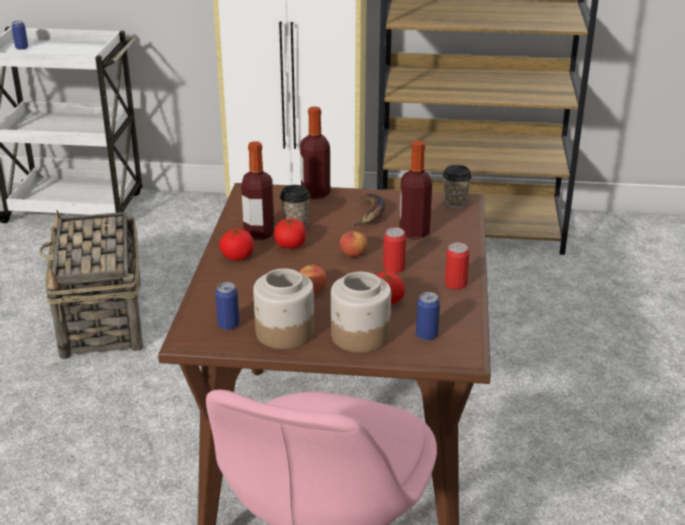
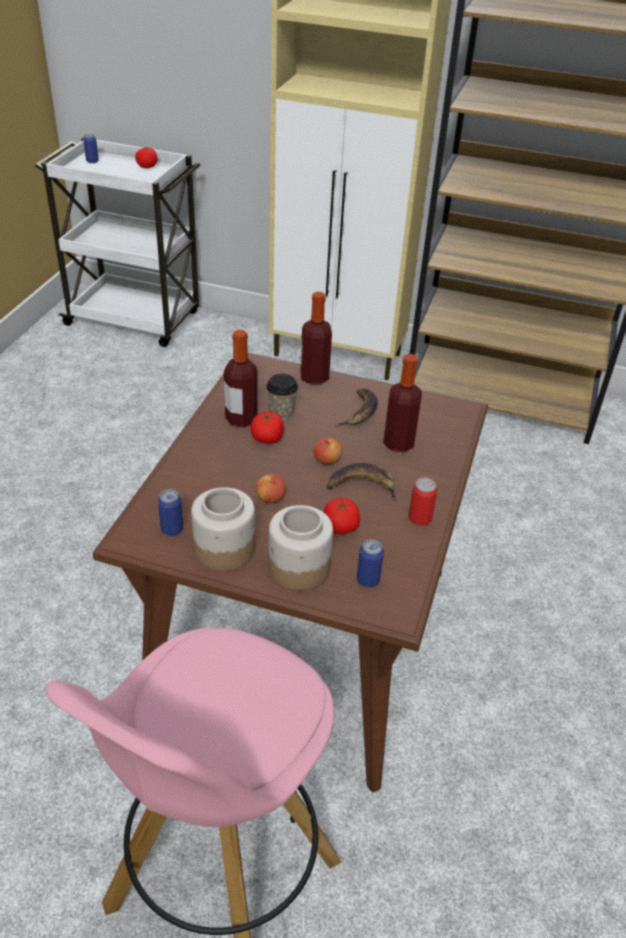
camera: 10 degrees right, 10 degrees up
basket [39,210,143,359] -> none
tomato [219,229,254,261] -> tomato moved to [135,147,157,168]
can [383,227,406,273] -> banana [327,463,397,502]
cup [442,165,472,208] -> none

